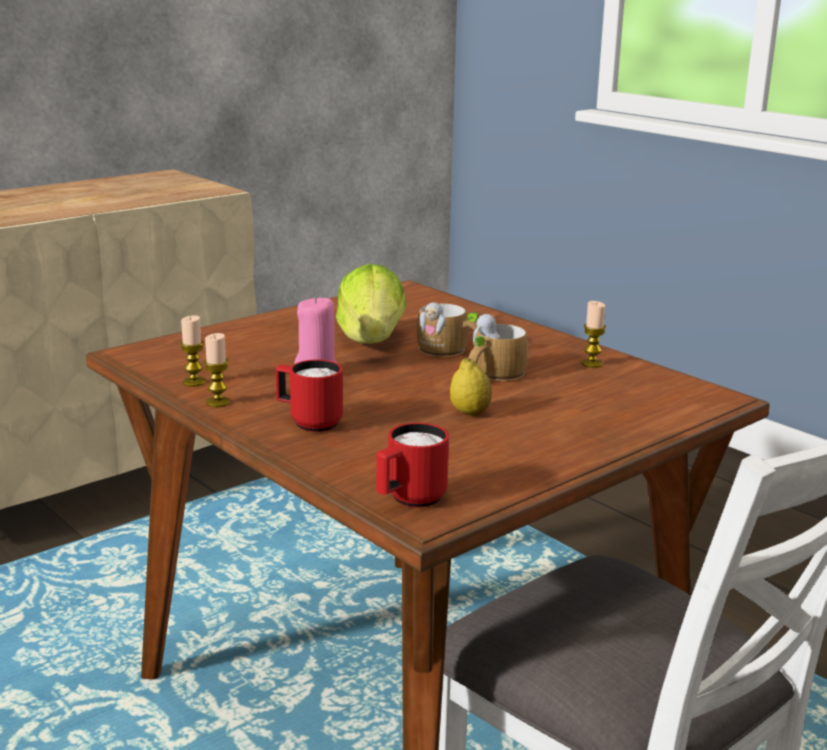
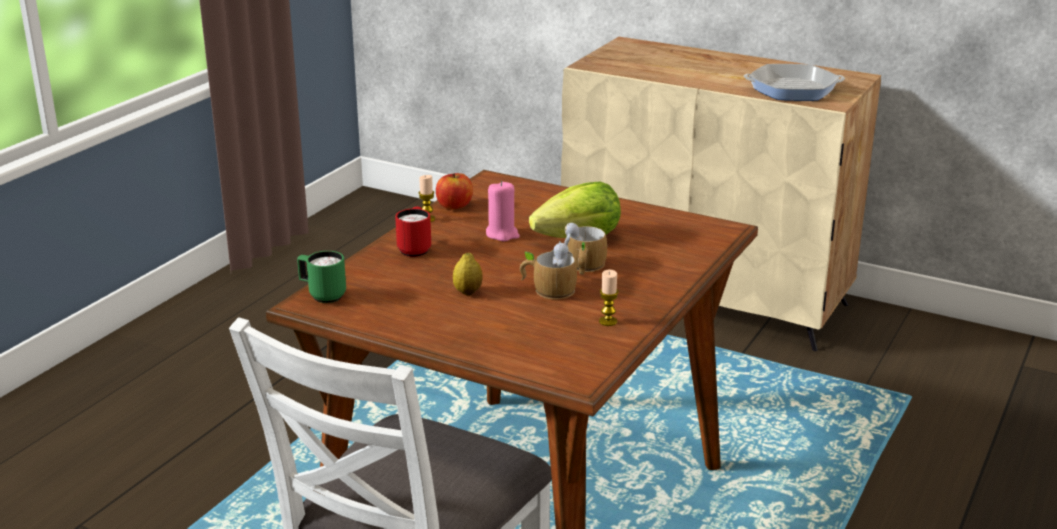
camera: 70 degrees right, 5 degrees up
candle [180,315,206,387] -> apple [436,173,473,210]
red mug [376,423,449,508] -> green mug [297,251,346,303]
none -> frying pan [744,64,845,101]

